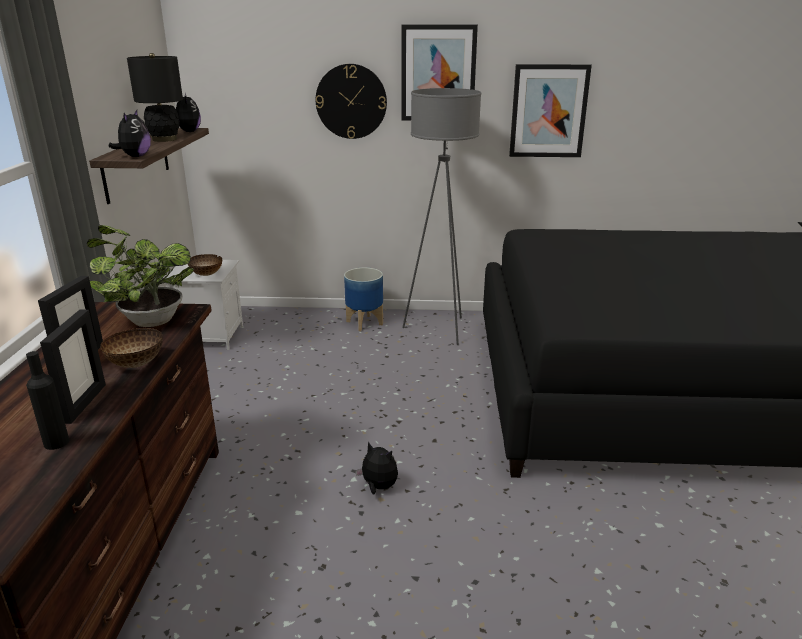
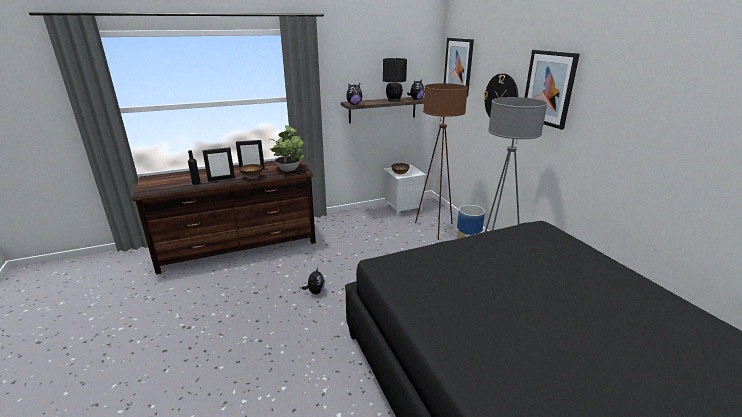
camera: 65 degrees right, 0 degrees up
picture [509,64,592,157] -> picture moved to [444,38,474,97]
none -> brown floor lamp [415,83,468,240]

